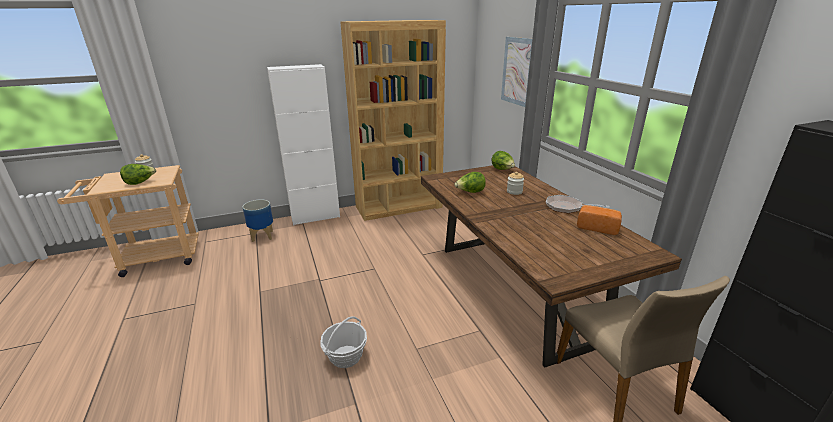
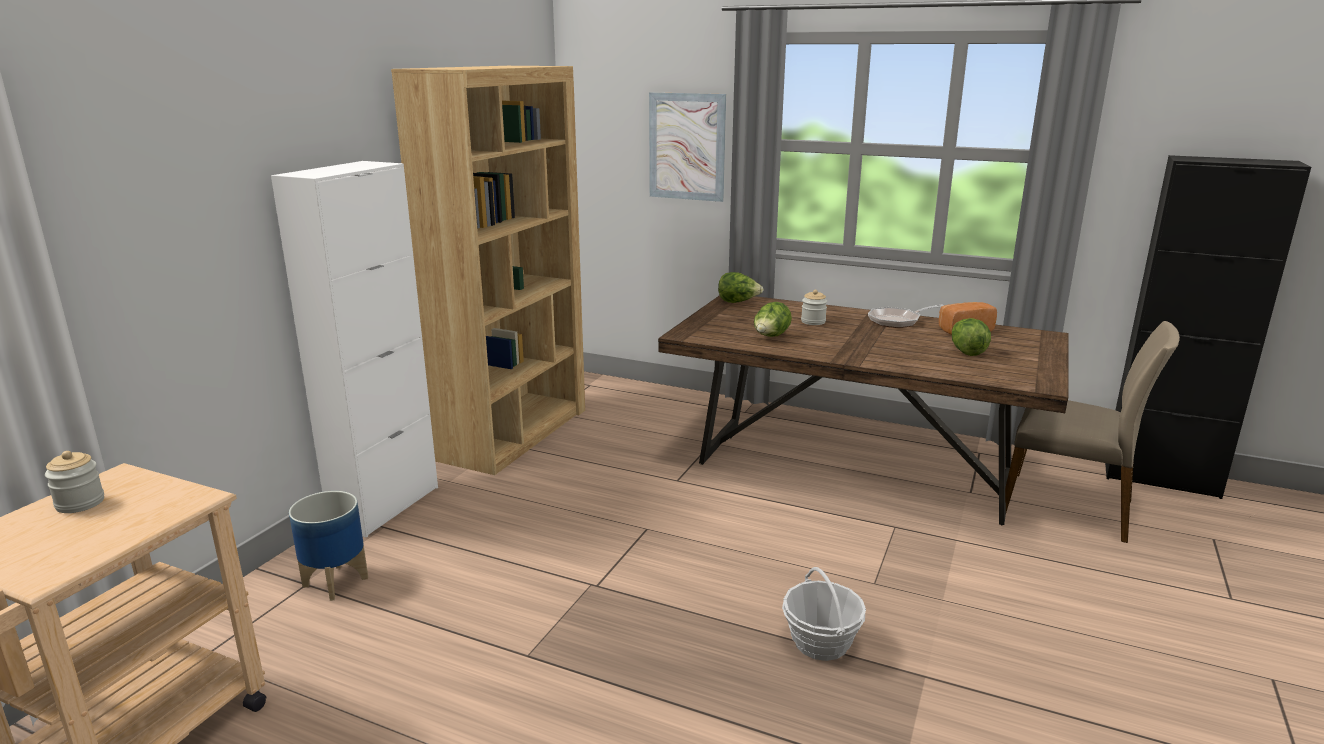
camera: 45 degrees left, 5 degrees down
lettuce [120,164,156,185] -> lettuce moved to [952,318,991,356]

